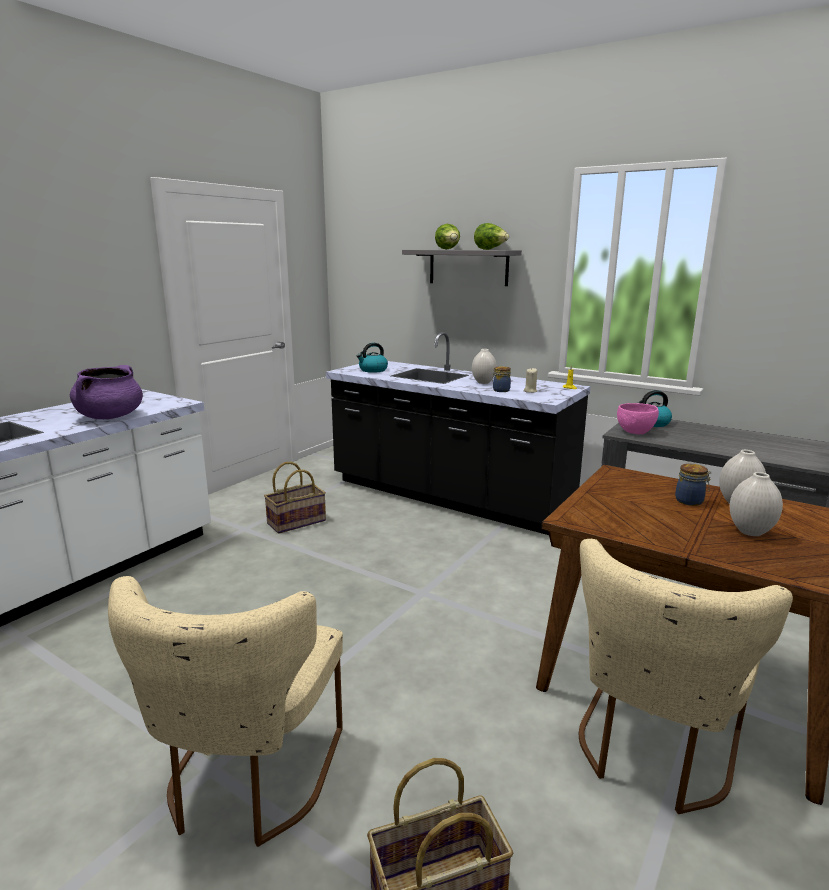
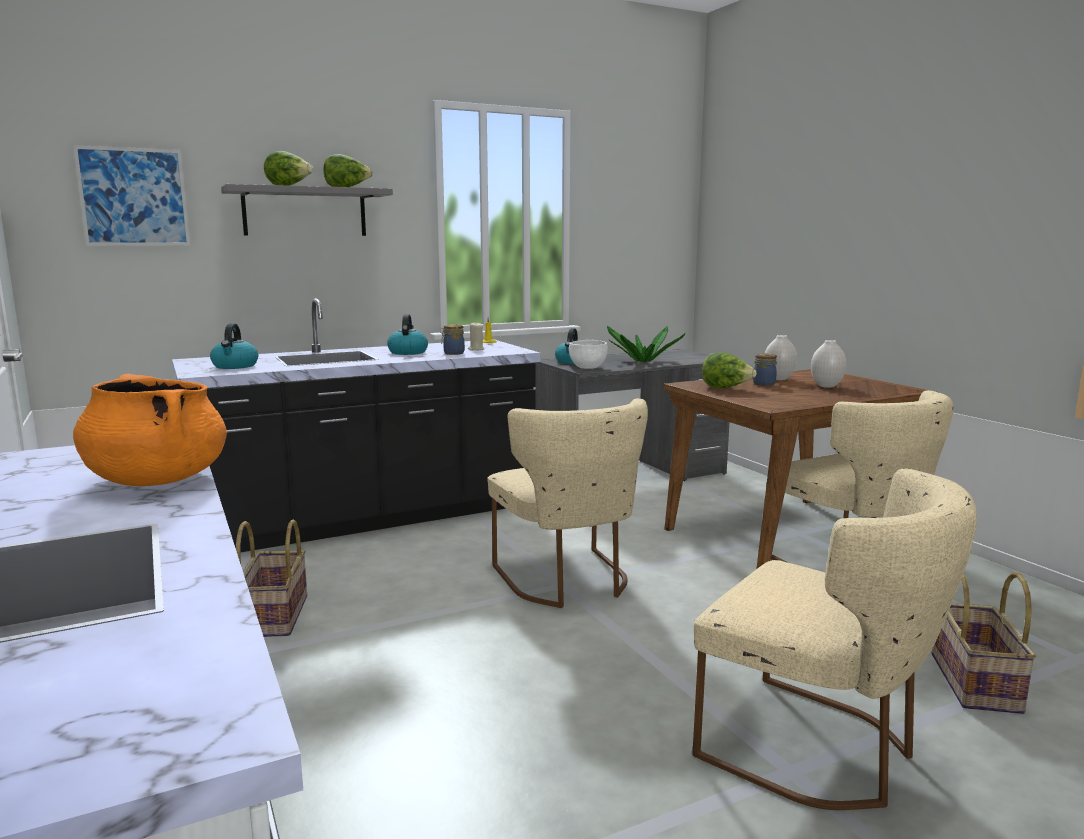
camera: 60 degrees left, 5 degrees down
purple cooking pot [70,365,143,419] -> orange cooking pot [73,374,227,486]
white vase [472,349,497,384] -> kettle [387,314,428,355]
pink bowl [617,403,659,434] -> white bowl [569,340,608,369]
none -> picture [73,145,190,246]
none -> beige chair [487,398,648,608]
none -> potted plant [607,326,686,362]
none -> lettuce [702,353,757,388]

